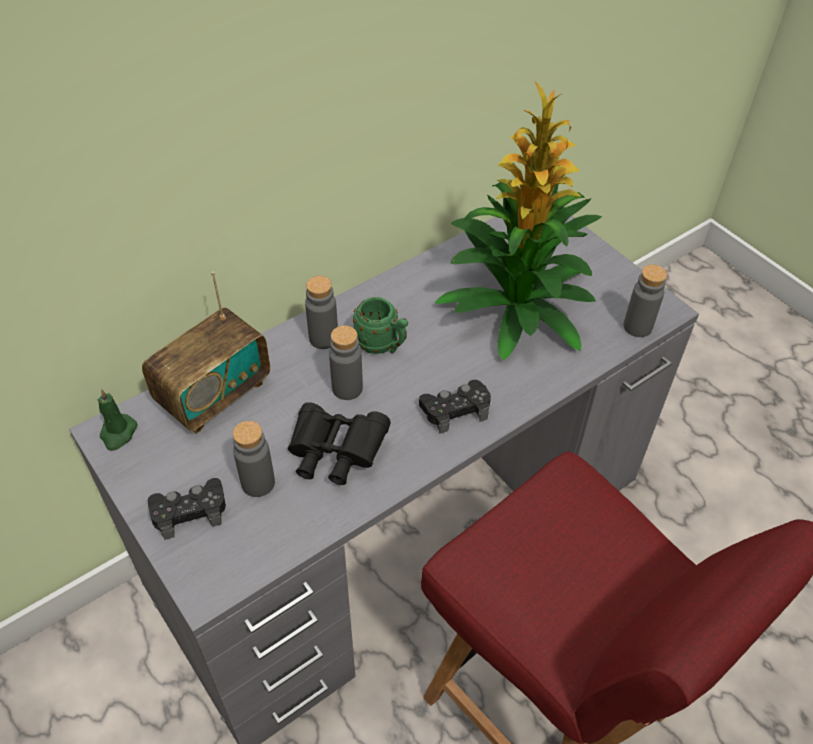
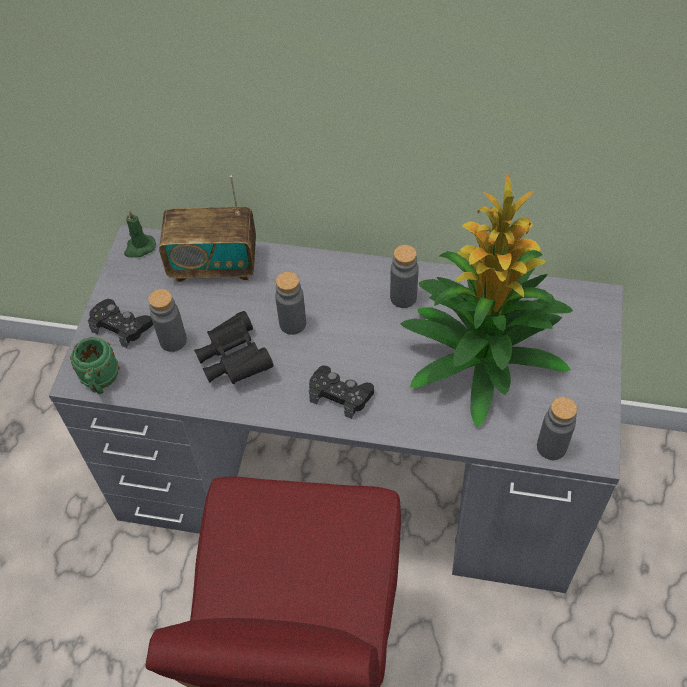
camera: 50 degrees right, 5 degrees up
grey bottle [305,276,338,349] -> grey bottle moved to [390,245,419,308]
green mug [353,297,408,354] -> green mug moved to [70,337,119,394]

